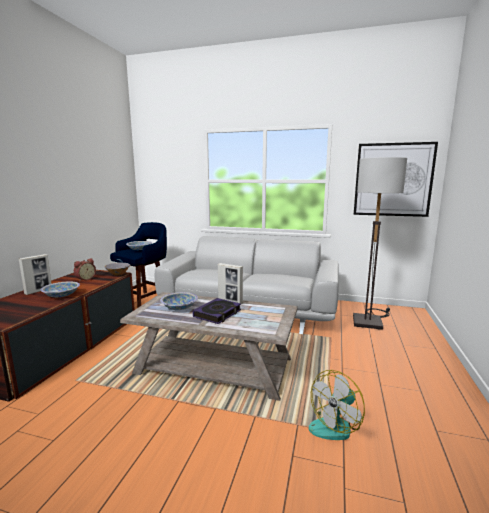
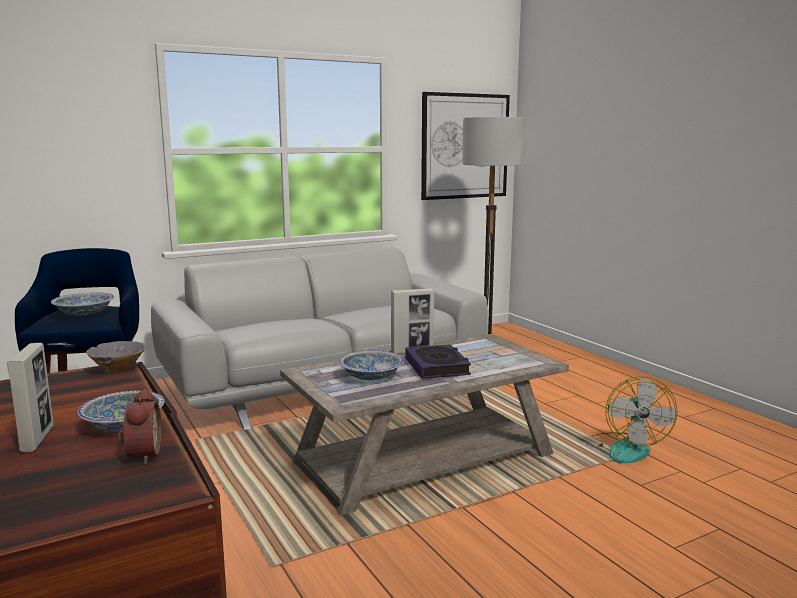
camera: 45 degrees left, 0 degrees up
alarm clock [74,259,96,282] -> alarm clock moved to [118,389,161,465]

